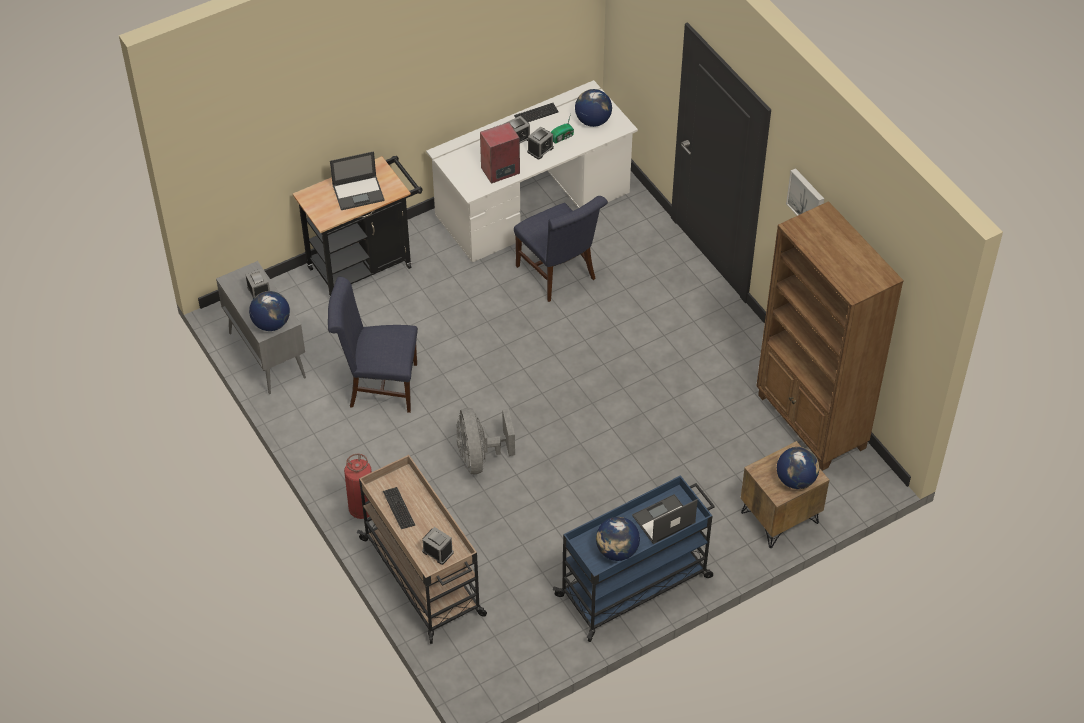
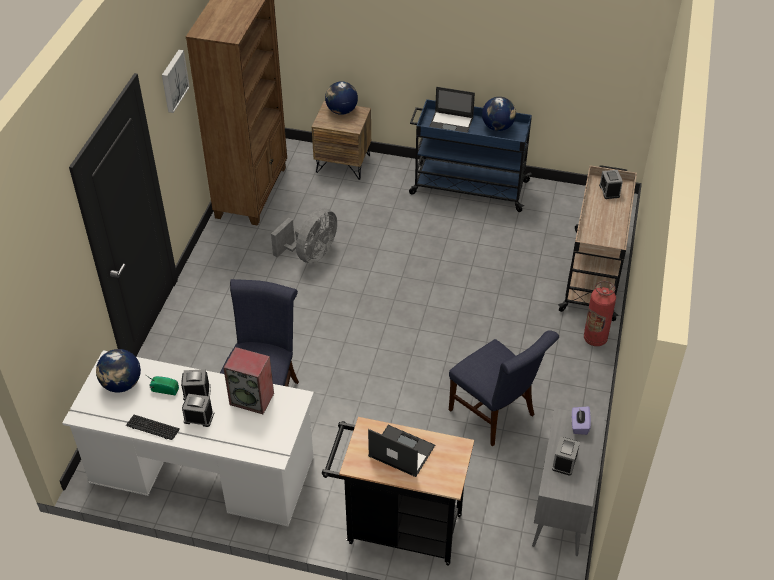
camera: 135 degrees left, 5 degrees down
globe [249,291,290,331] -> purple tissue box [572,406,591,435]
keyboard [383,487,415,529] -> none
grey fan [457,408,515,474] -> grey fan moved to [271,208,337,263]

